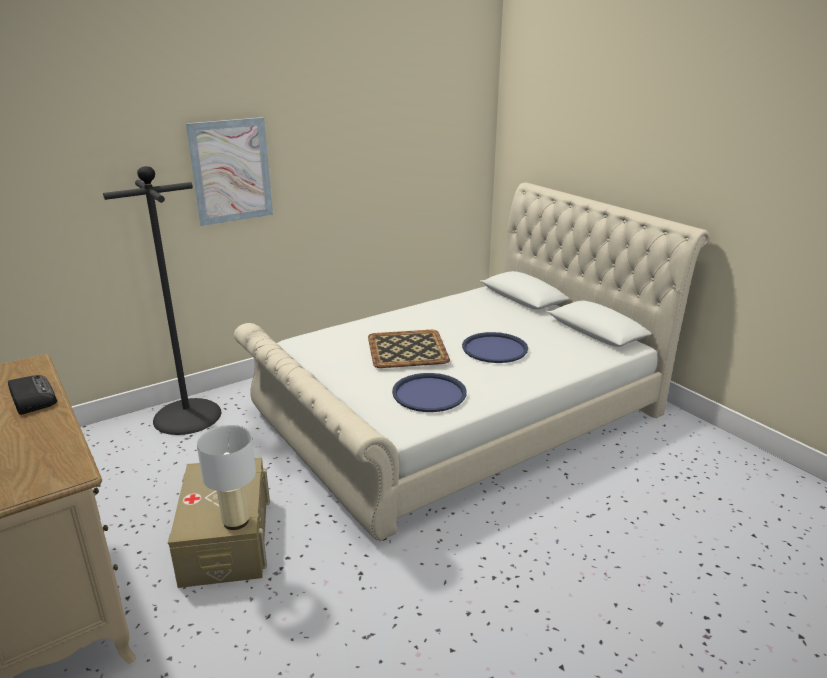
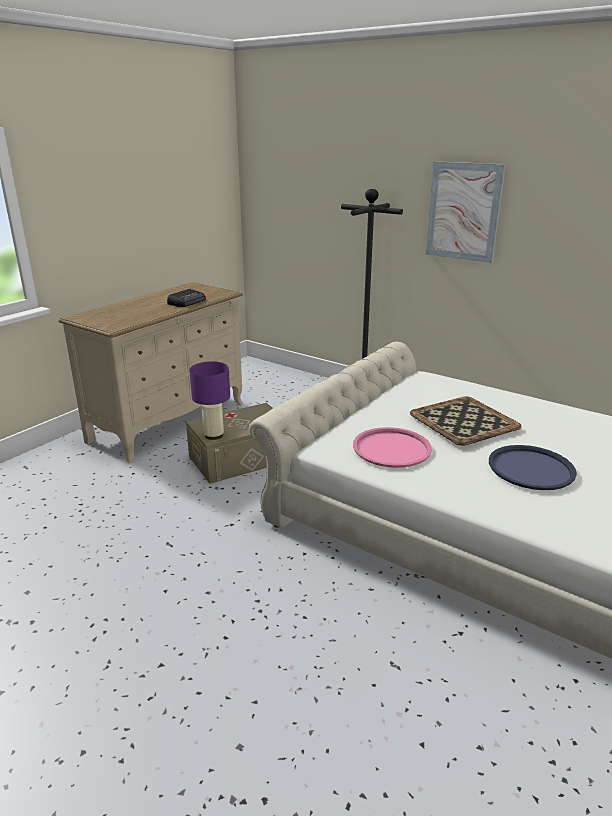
camera: 70 degrees right, 0 degrees up
white table lamp [197,425,256,530] -> purple table lamp [190,361,230,440]
blue tray [392,373,467,412] -> pink tray [353,427,432,468]

